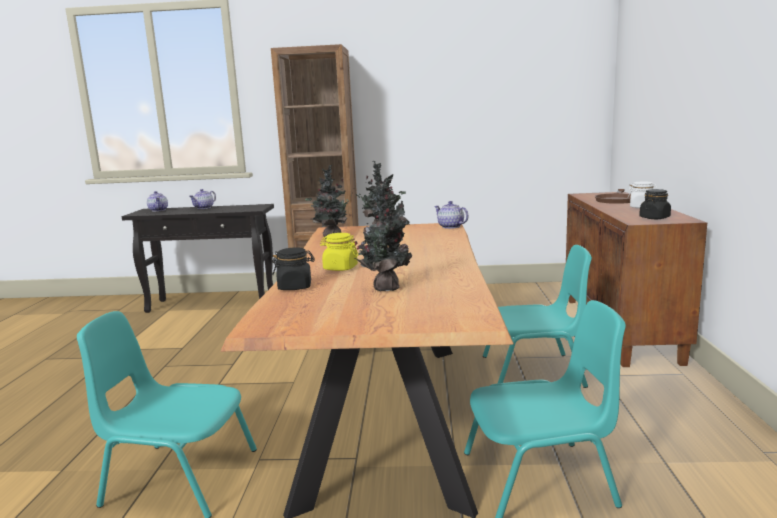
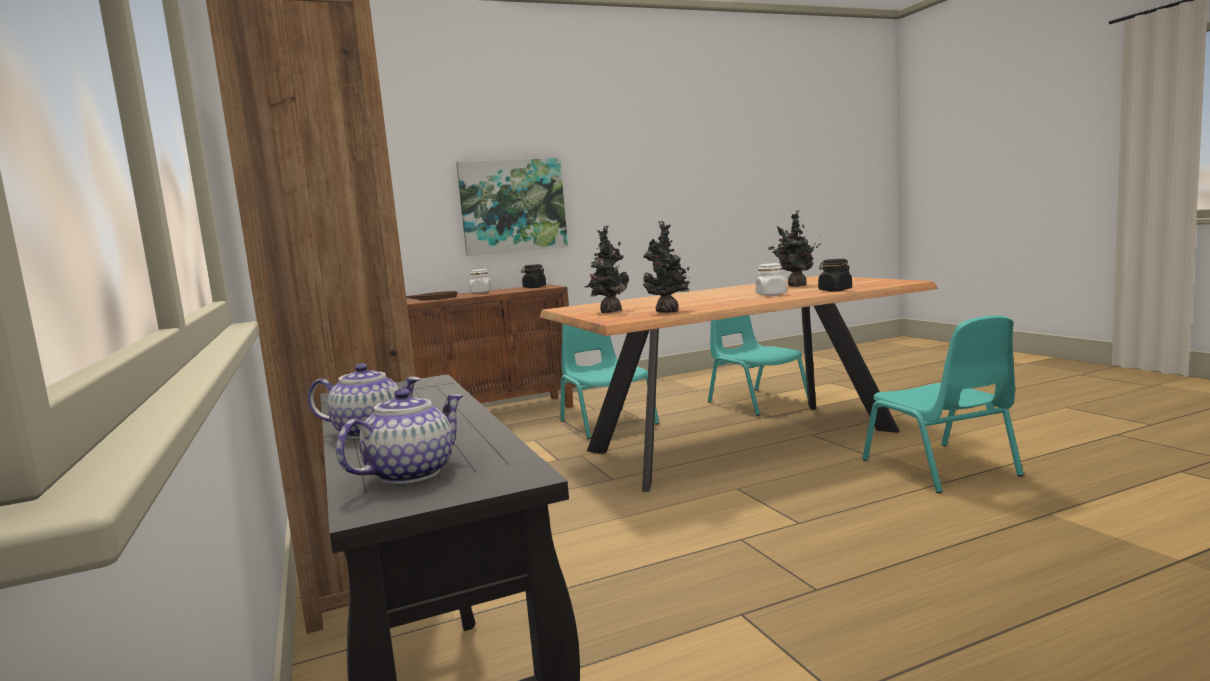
camera: 115 degrees left, 5 degrees down
yellow jar [320,233,358,271] -> white jar [756,263,787,296]
teapot [434,201,469,229] -> none
none -> picture [456,158,568,256]

